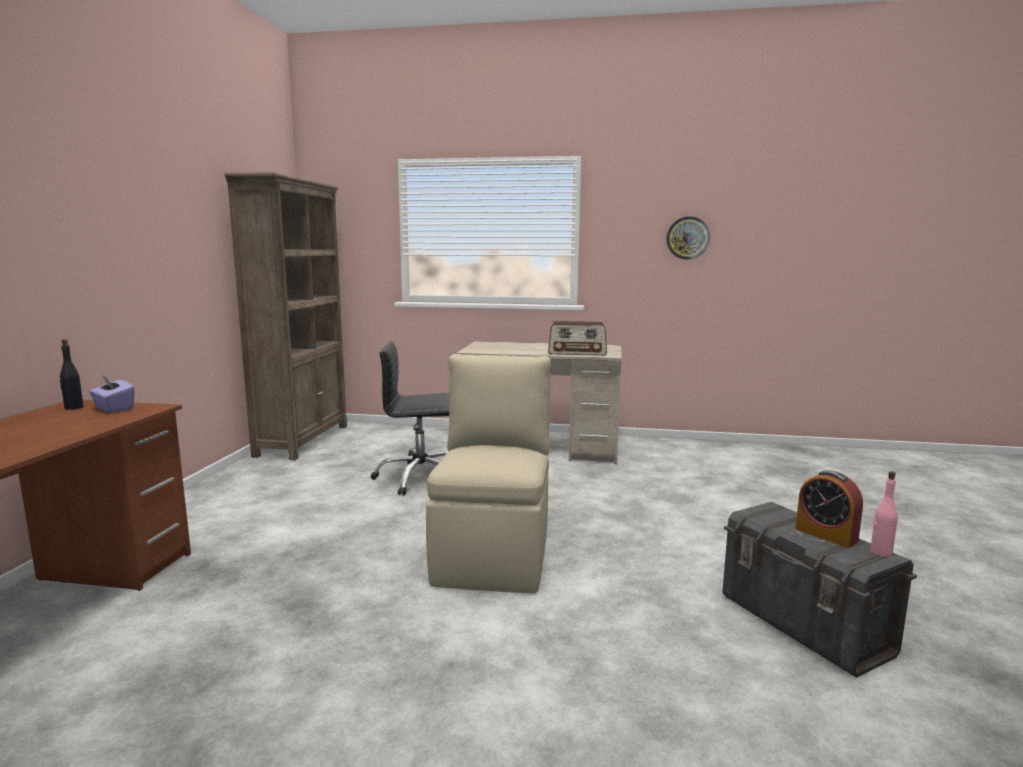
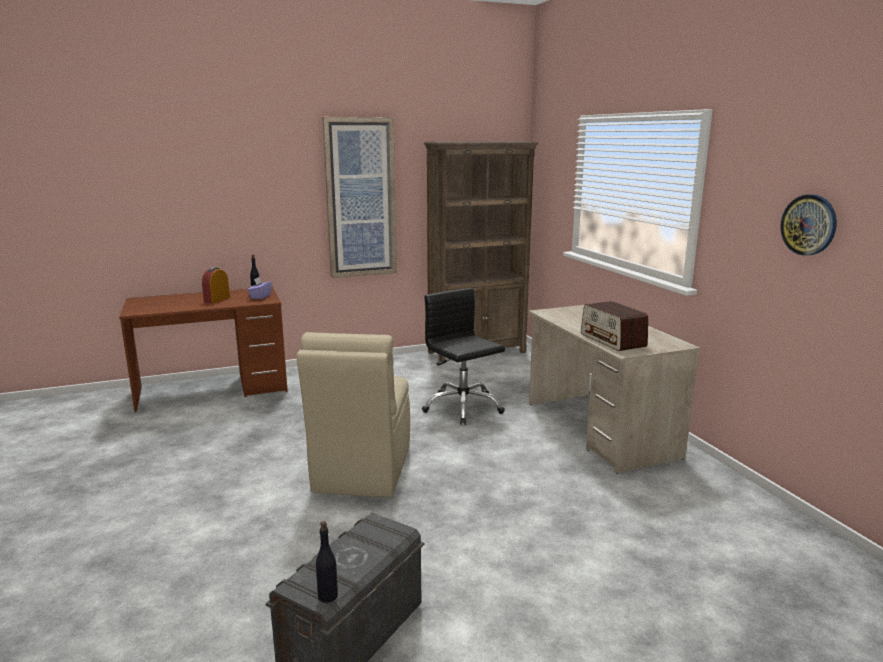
camera: 60 degrees right, 5 degrees up
beige chair [426,354,551,593] -> beige chair turned 120 degrees clockwise [297,332,410,497]
alarm clock [796,470,863,548] -> alarm clock moved to [202,267,230,303]
pink bottle [870,471,898,557] -> black bottle [316,521,338,603]
none -> picture [322,117,397,278]

